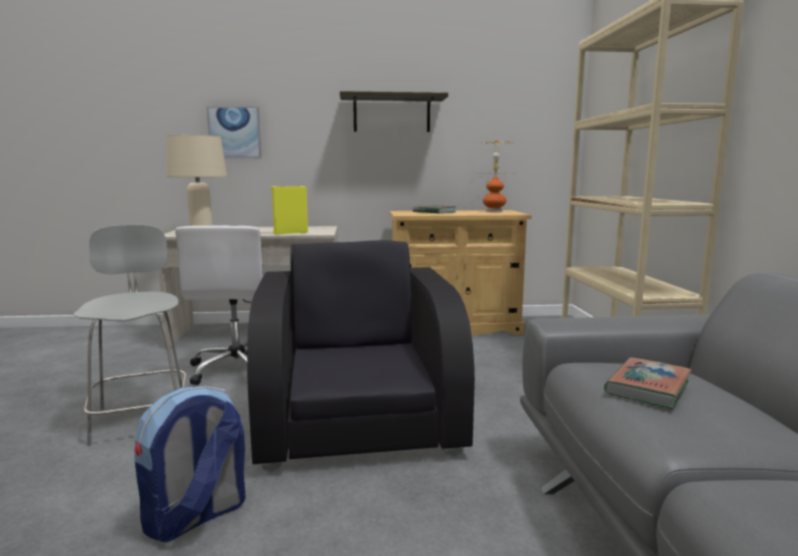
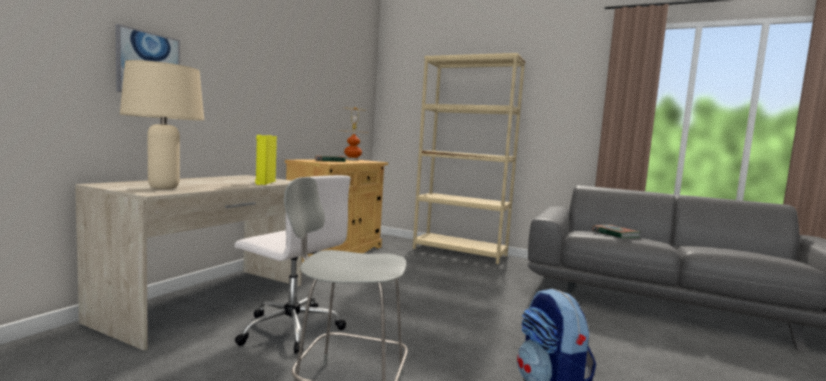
camera: 60 degrees left, 5 degrees down
black armchair [247,240,475,472] -> none
shelf [340,91,448,132] -> none

